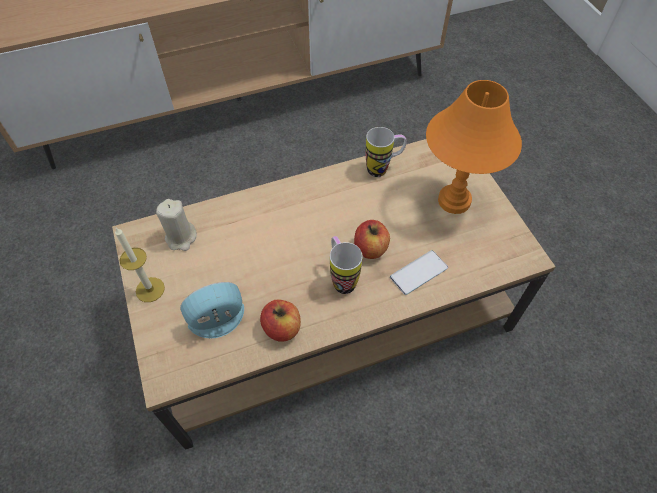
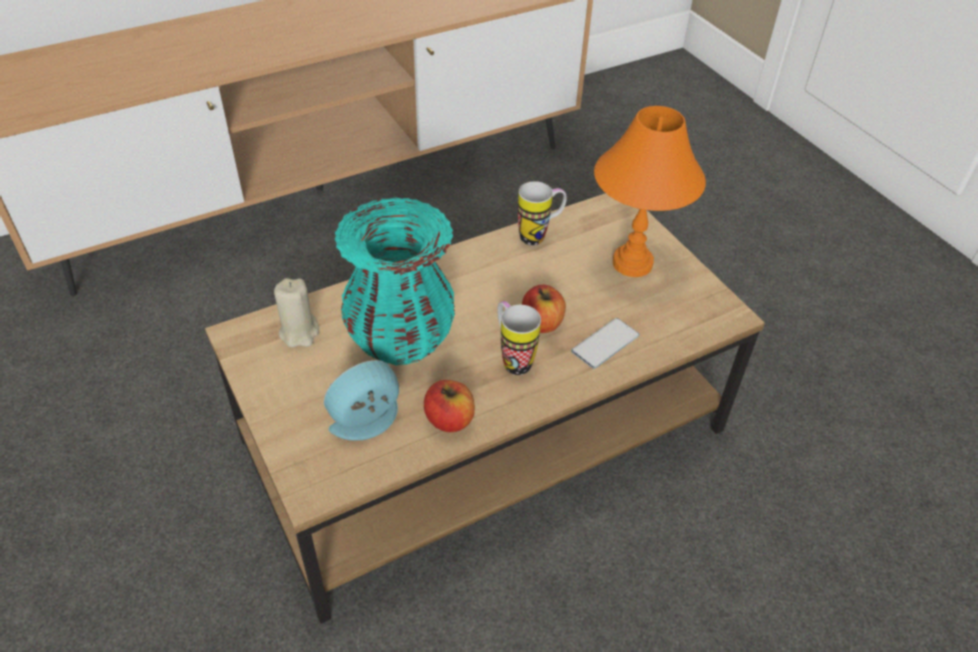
camera: 10 degrees left, 10 degrees down
candle [115,228,165,302] -> none
none -> turquoise vase [334,197,455,366]

